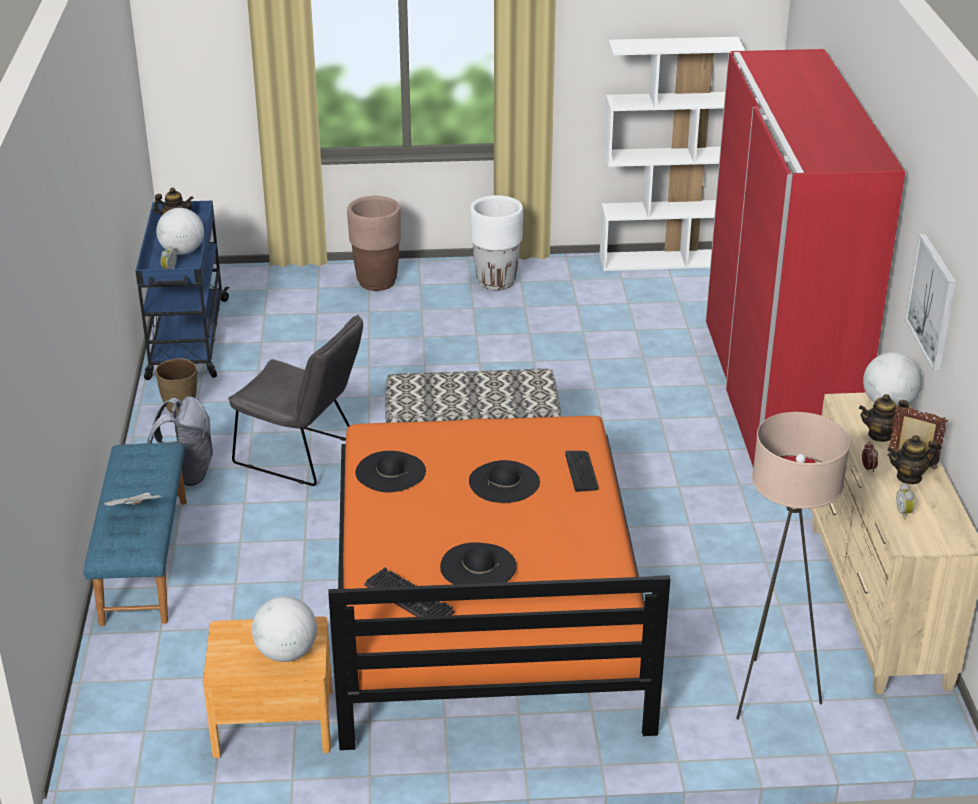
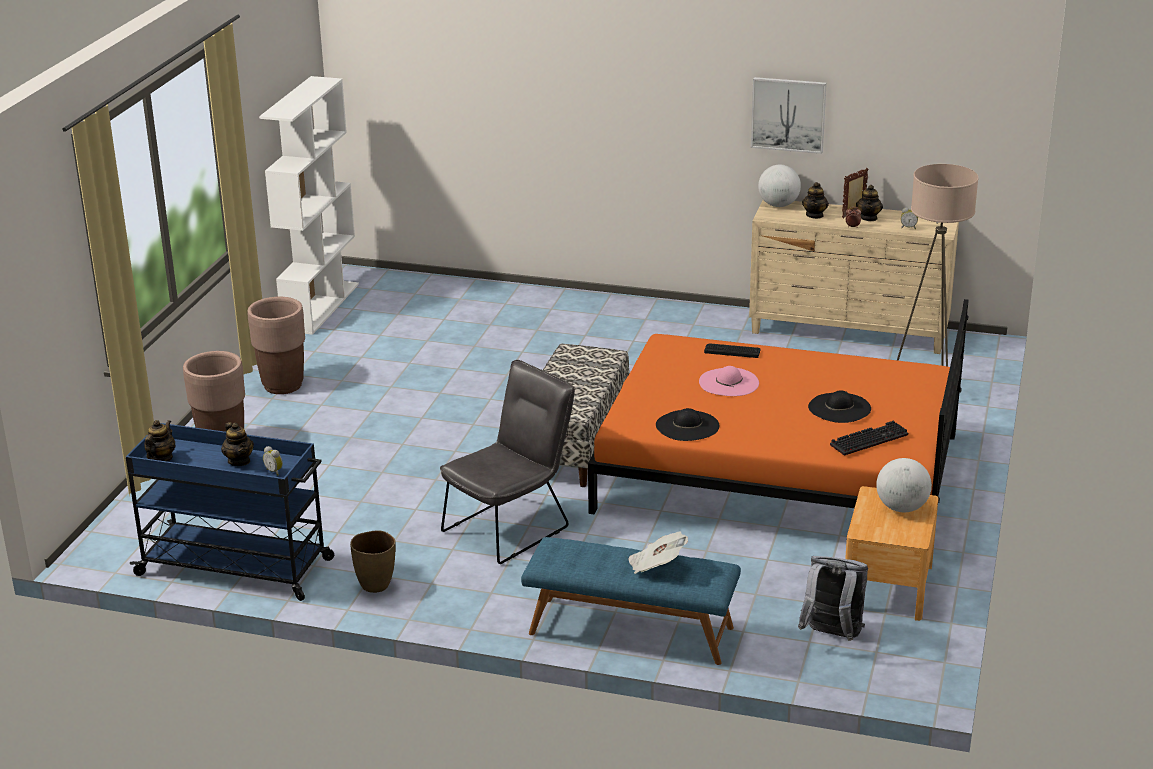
camera: 70 degrees left, 5 degrees down
grey backpack [147,396,213,486] -> grey backpack moved to [798,556,868,641]
globe [156,208,204,255] -> teapot [221,422,254,466]
black hat [469,460,540,503] -> pink hat [699,366,759,396]
white planter [470,195,523,290] -> brown planter [247,297,305,394]
red wardrobe [705,49,905,467] -> none

